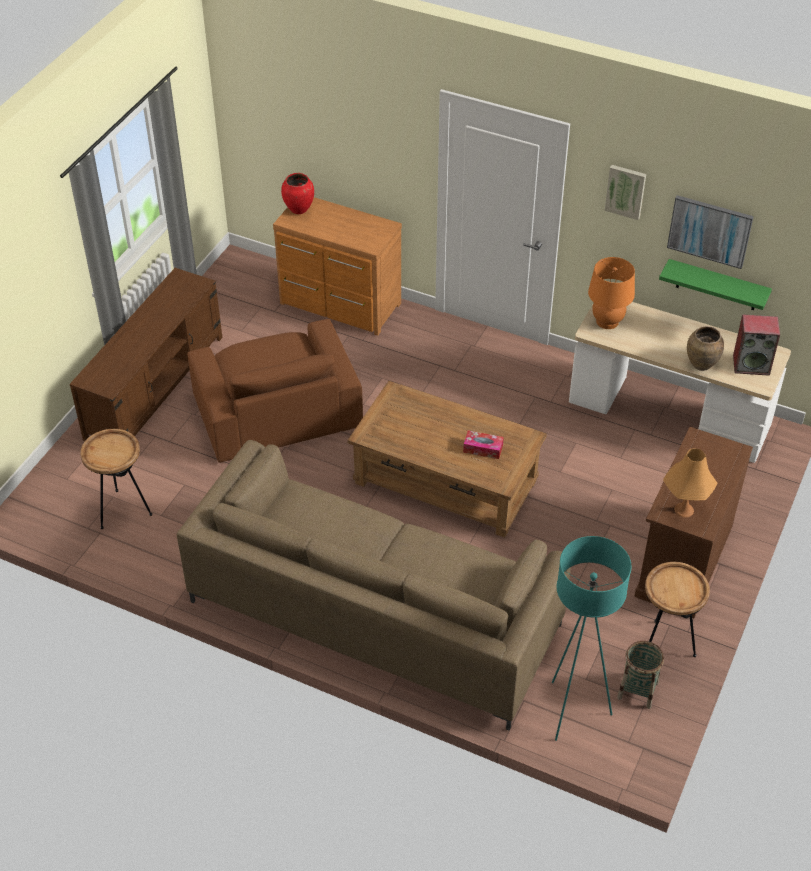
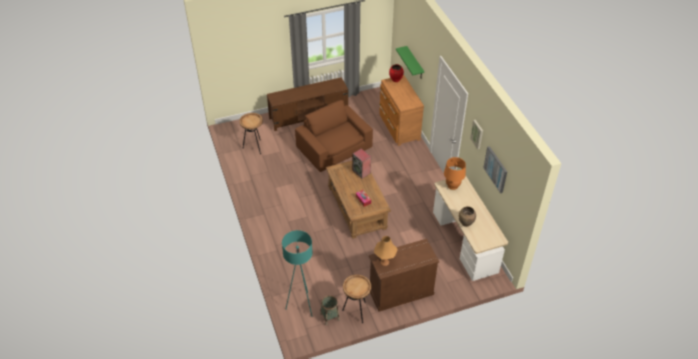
camera: 45 degrees right, 0 degrees up
brown sofa [177,440,571,730] -> none
brown armchair [187,319,363,463] -> brown armchair turned 120 degrees clockwise [295,100,373,172]
green shelf [659,259,772,310] -> green shelf moved to [396,46,424,79]
speaker [733,314,780,376] -> speaker moved to [352,149,371,179]

